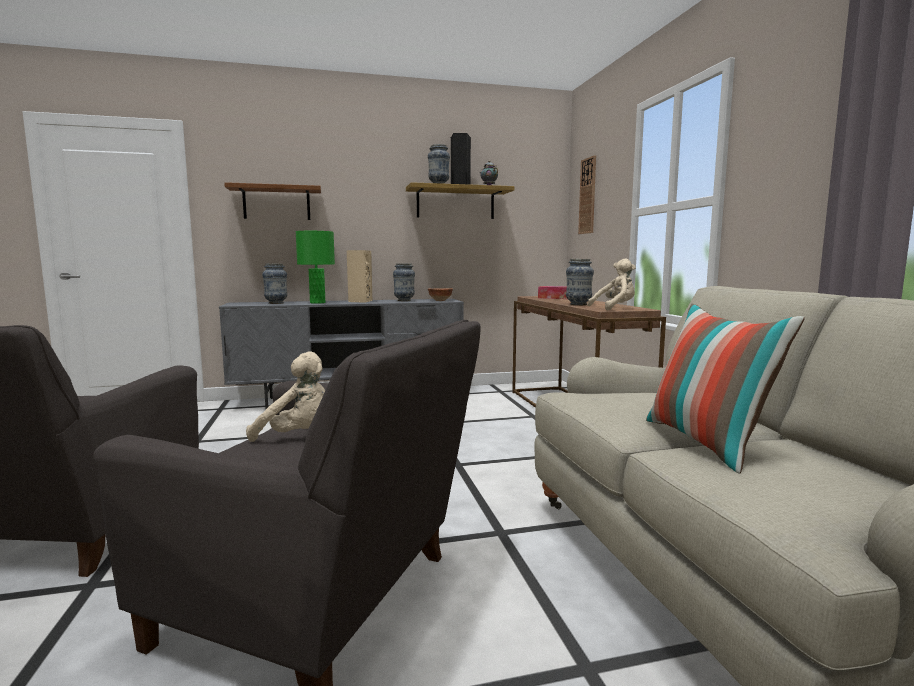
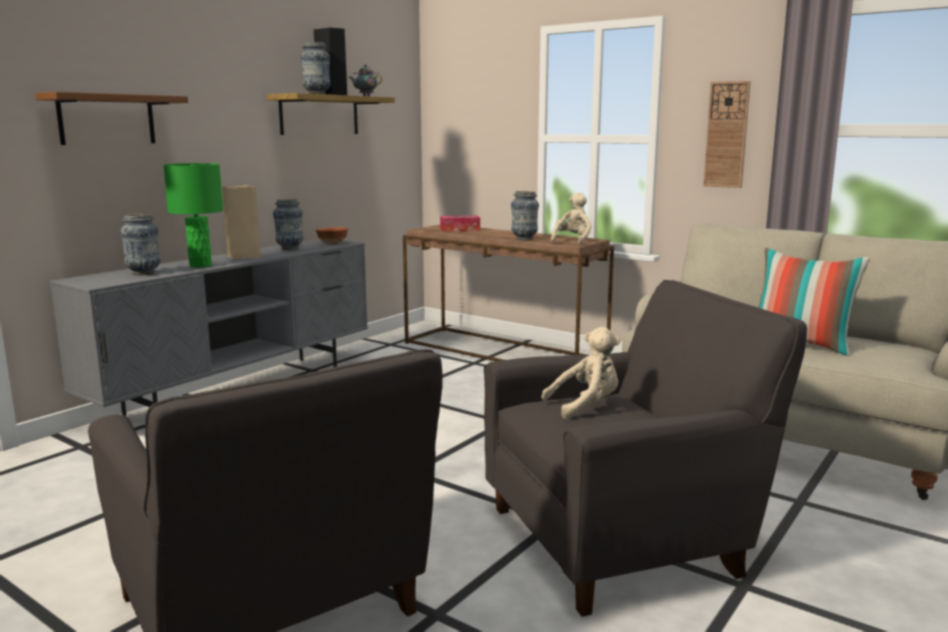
camera: 40 degrees left, 5 degrees up
wall clock [578,155,596,234] -> wall clock moved to [703,81,751,188]

